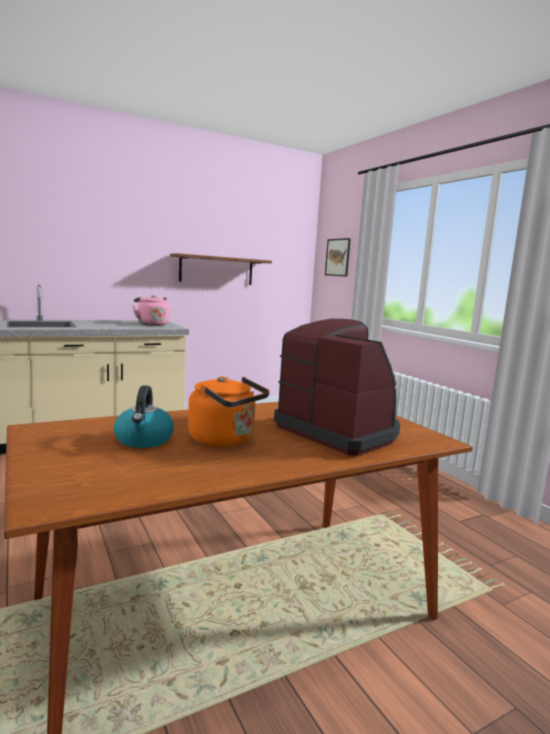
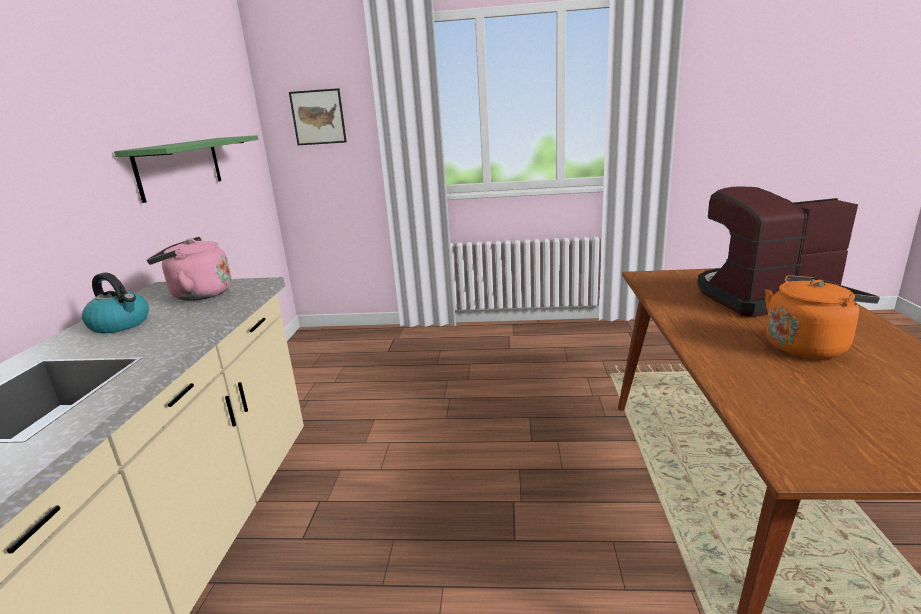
camera: 55 degrees left, 10 degrees up
kettle [114,386,174,448] -> kettle moved to [82,272,149,333]
brown shelf [170,253,272,285] -> green shelf [114,135,258,203]

